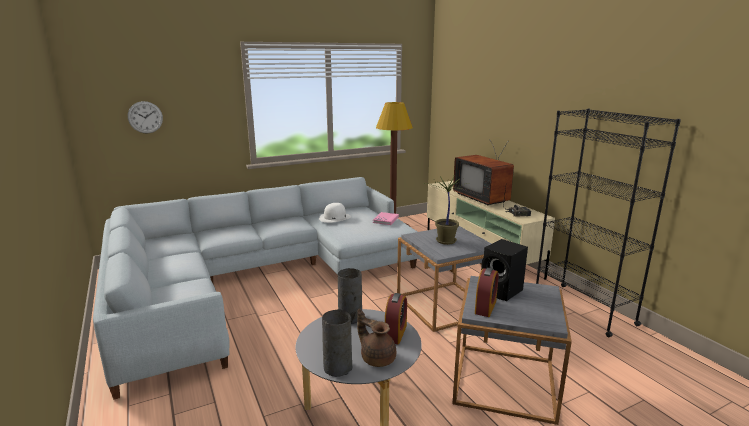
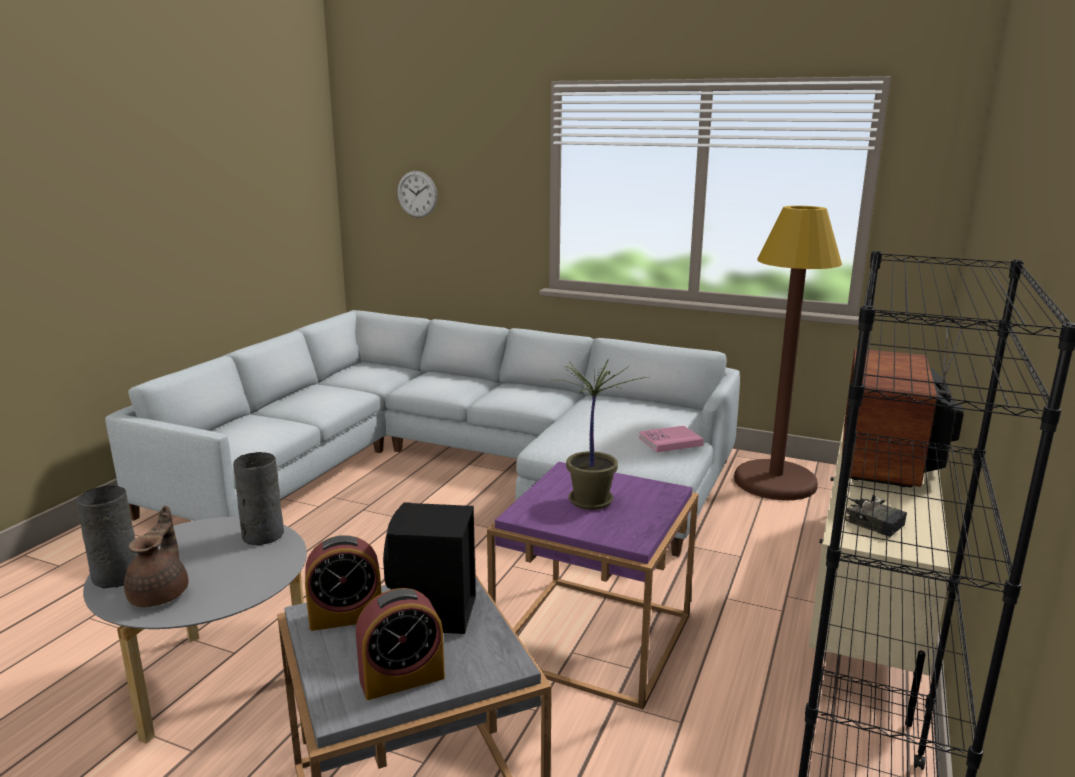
camera: 50 degrees right, 0 degrees up
white hat [319,203,351,223] -> none
alarm clock [385,293,407,344] -> alarm clock moved to [356,588,445,700]
grey side table [397,226,492,332] -> purple side table [487,462,699,710]

